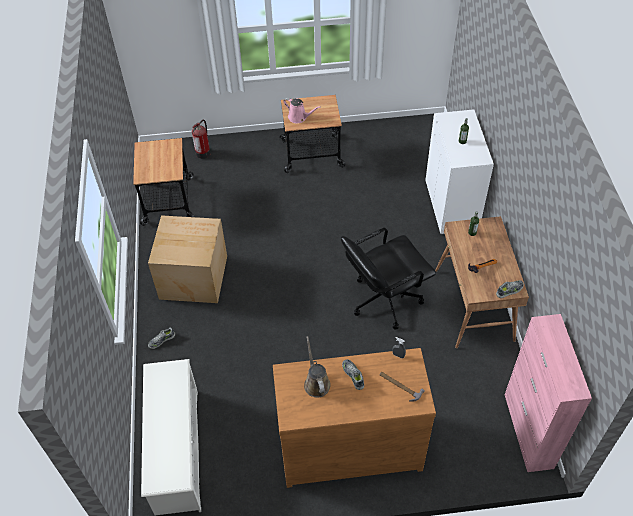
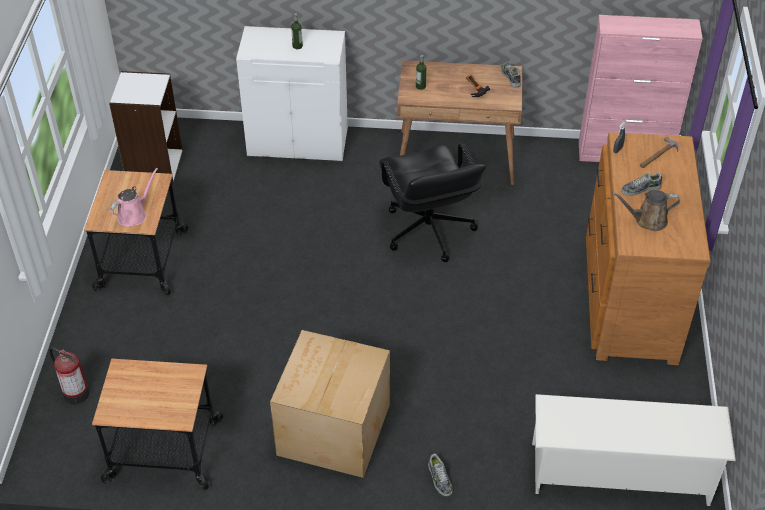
camera: 80 degrees left, 5 degrees down
none -> white bookcase [109,71,183,183]

